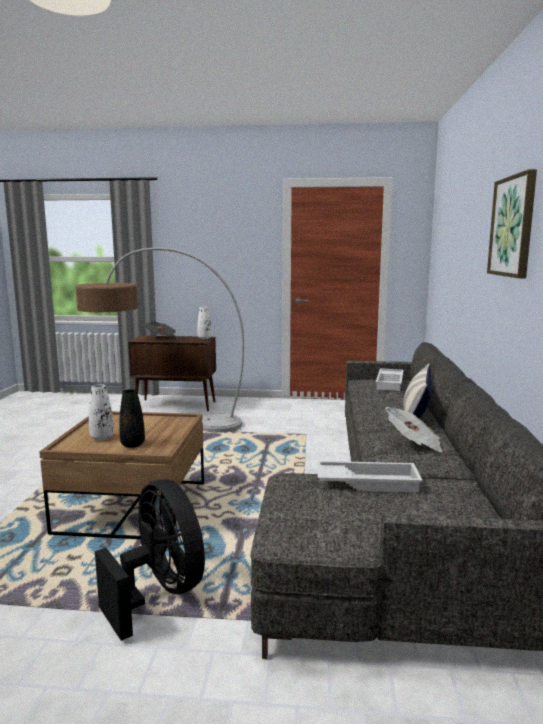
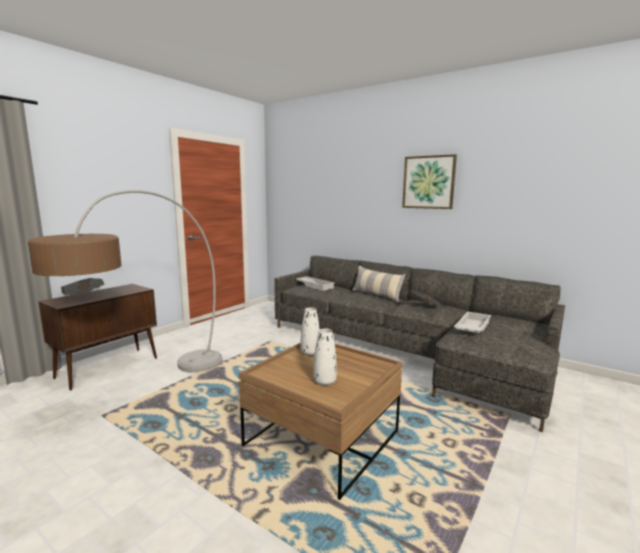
camera: 60 degrees left, 0 degrees up
black fan [95,479,205,641] -> none
black vase [119,389,145,448] -> none
white vase [197,307,211,339] -> white vase moved to [301,307,320,356]

